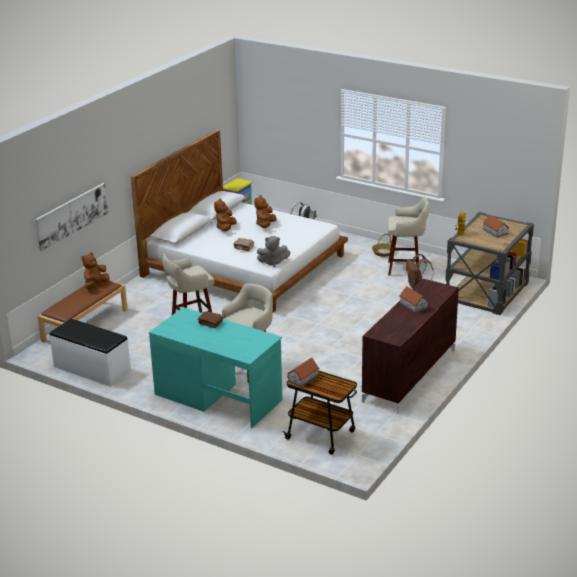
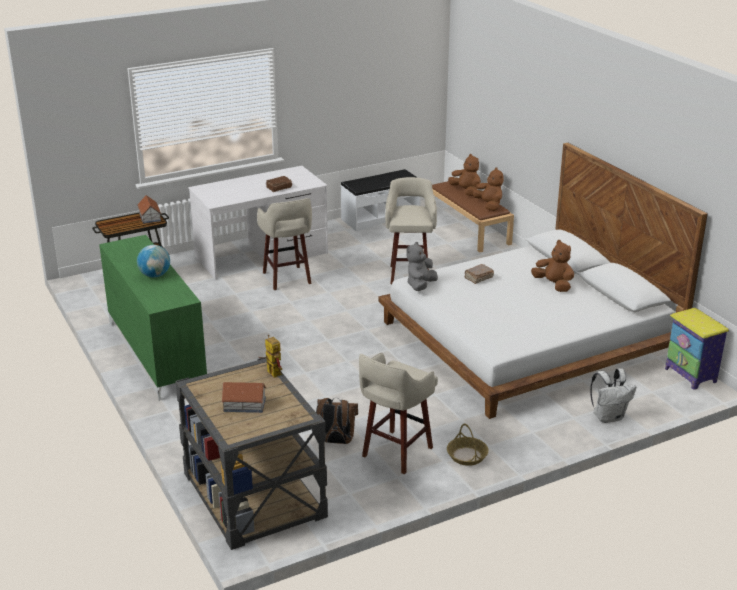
camera: 120 degrees right, 0 degrees up
picture [35,183,108,251] -> none
turquoise desk [149,307,282,428] -> white desk [188,166,328,280]
brown plush toy [254,195,277,228] -> brown plush toy moved to [448,154,481,196]
brown dresser [362,279,459,414] -> green dresser [99,235,207,401]
toy house [400,286,429,313] -> globe [137,245,170,278]

